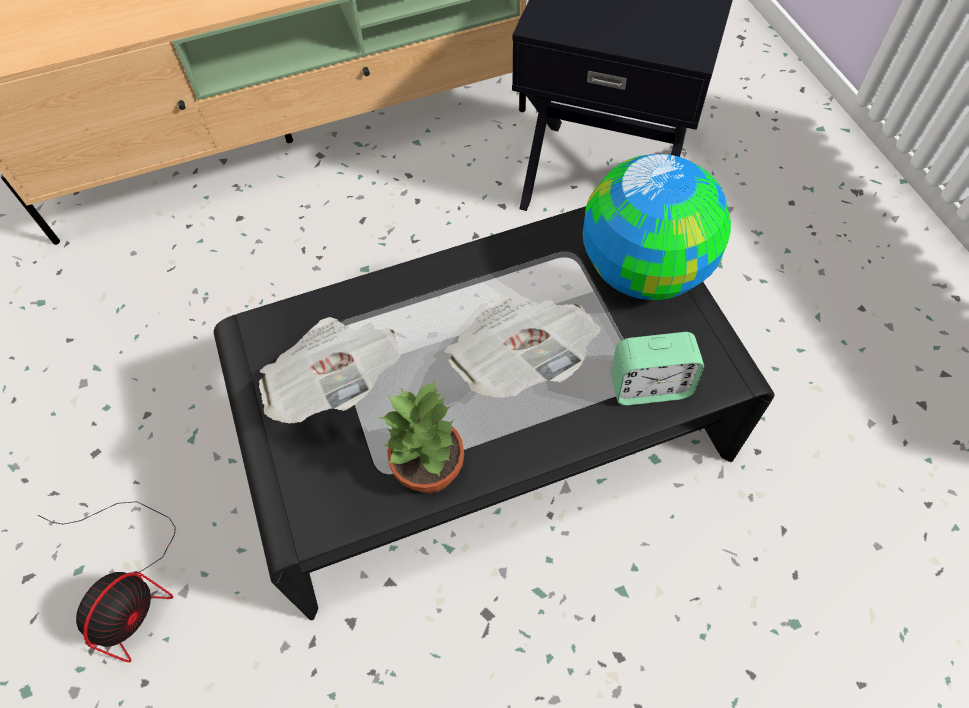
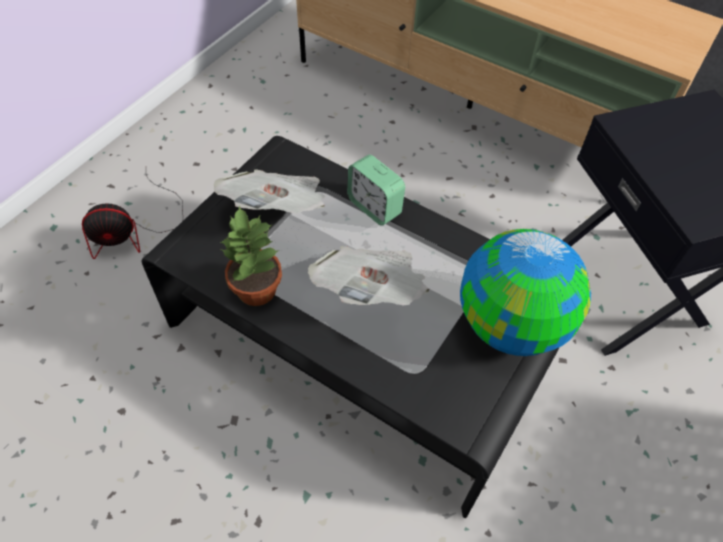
camera: 50 degrees right, 5 degrees down
alarm clock [611,332,704,405] -> alarm clock moved to [347,155,405,226]

